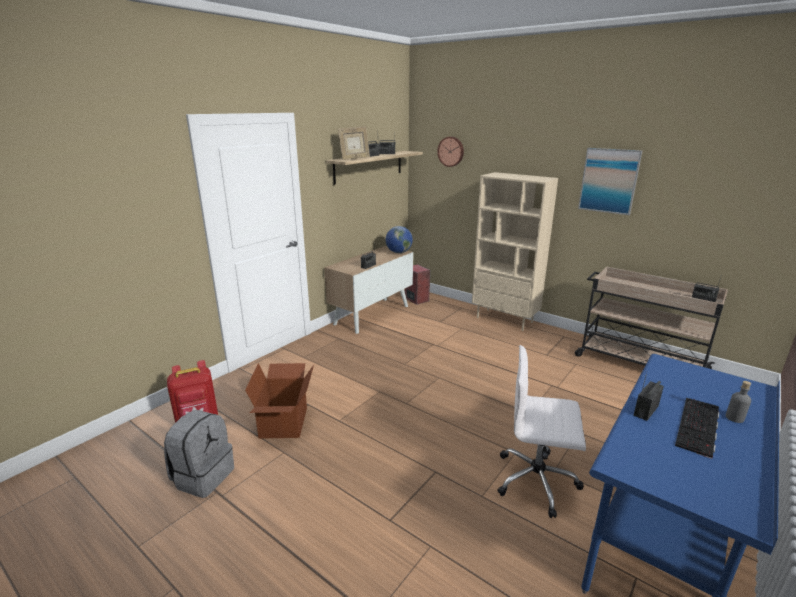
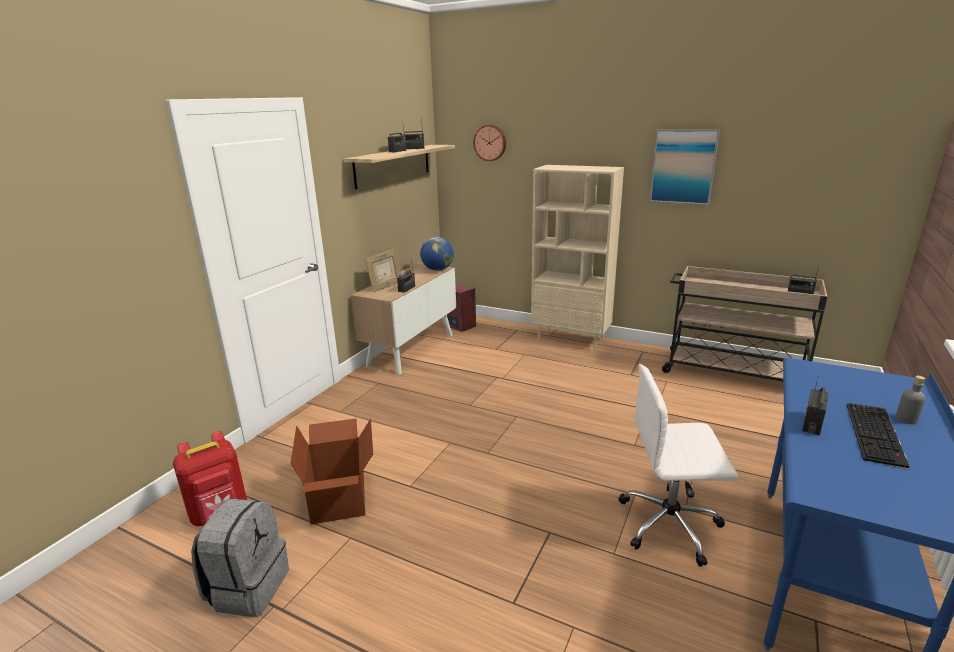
camera: 10 degrees left, 0 degrees up
picture frame [338,126,370,160] -> picture frame moved to [366,249,401,292]

